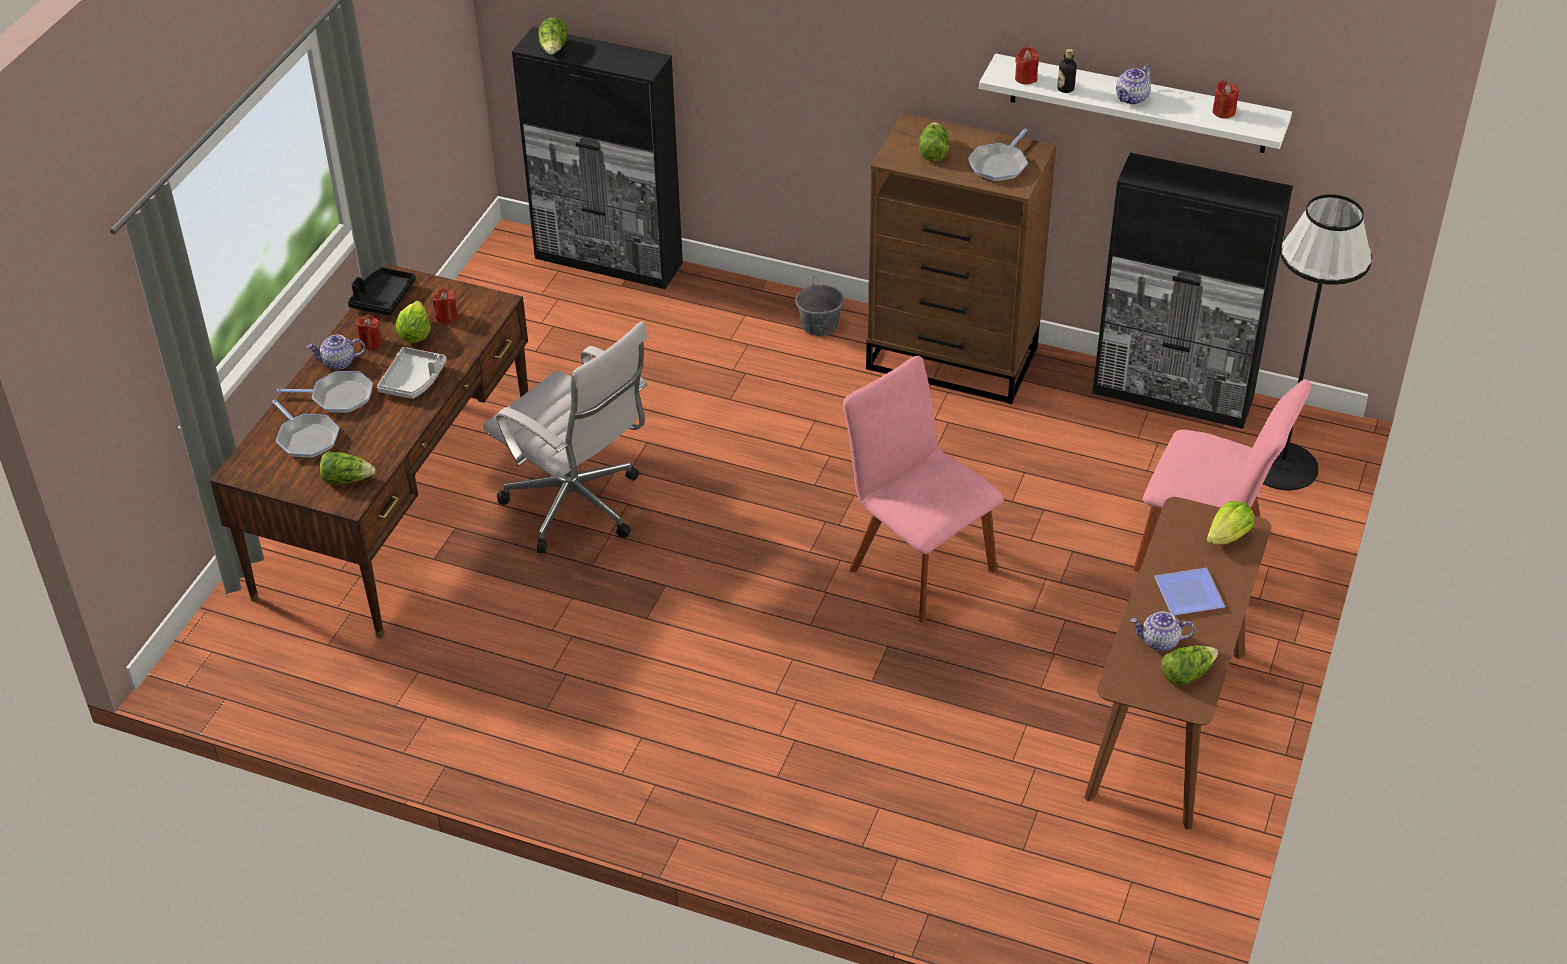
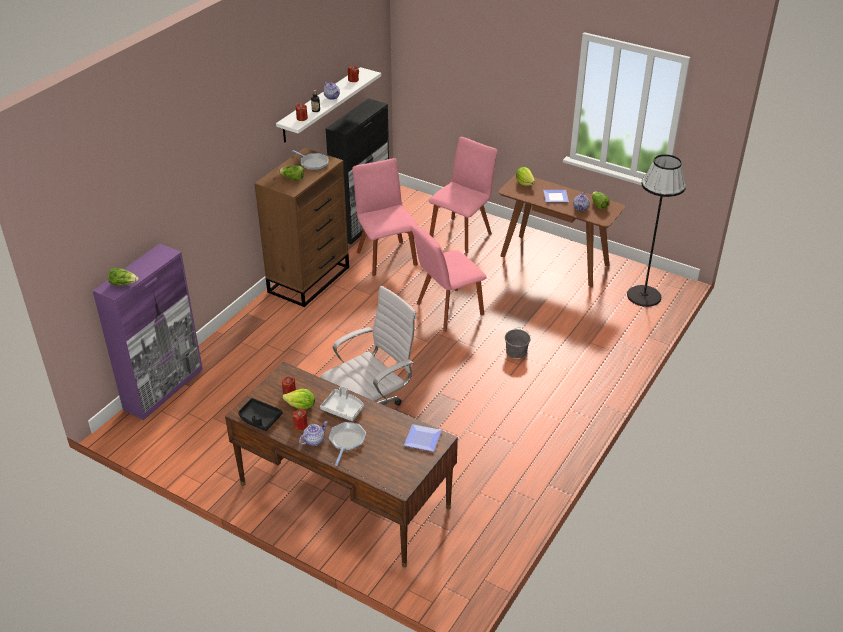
camera: 80 degrees left, 5 degrees down
frying pan [272,400,339,458] -> none
teapot [307,335,365,370] -> teapot turned 135 degrees counterclockwise [299,421,328,446]
lettuce [320,451,375,484] -> plate [404,424,442,452]
black cabinet [512,27,683,289] -> purple cabinet [93,243,203,420]
grey bucket [795,276,844,336] -> grey bucket moved to [505,328,530,359]
black floor lamp [1263,194,1372,490] -> black floor lamp moved to [627,154,686,307]
none -> pink chair [352,158,418,276]

